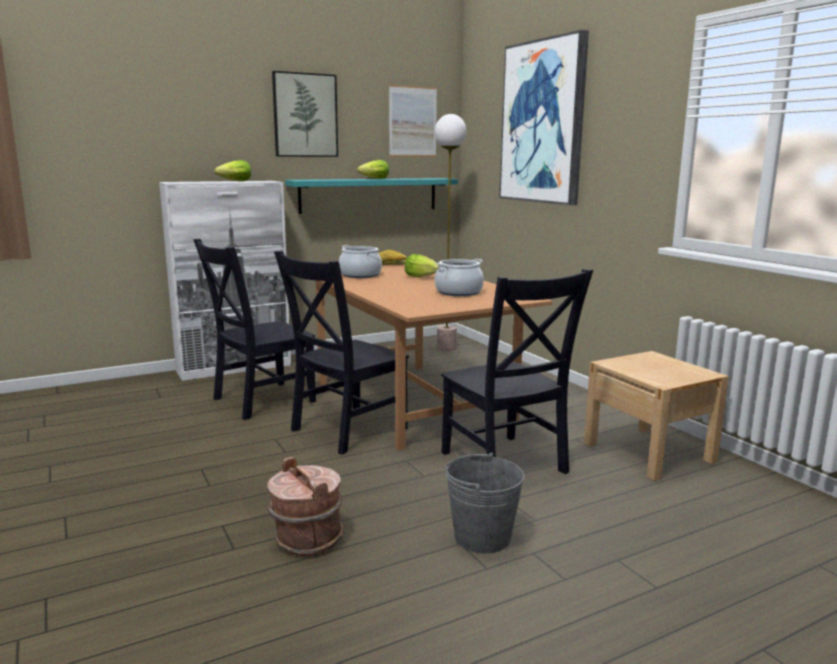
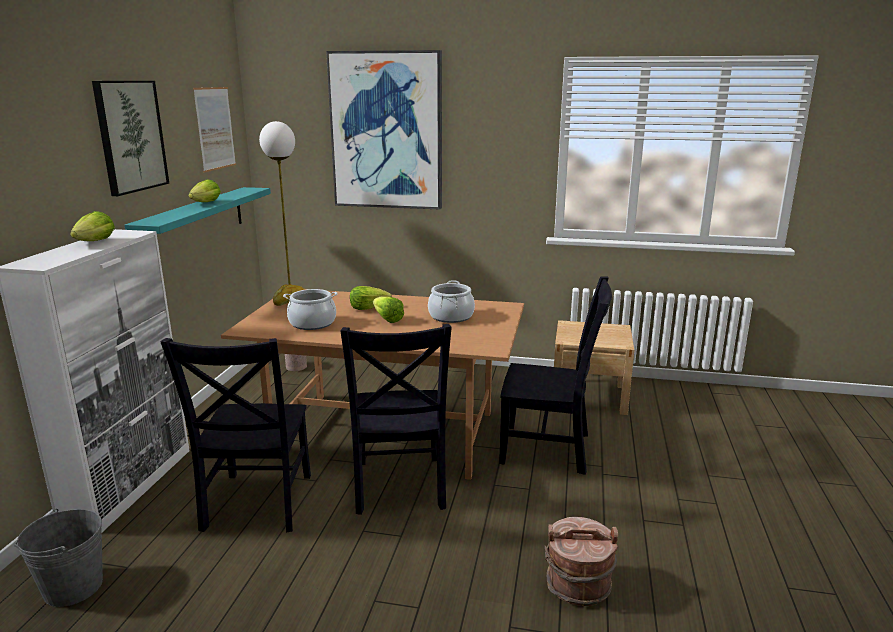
camera: 50 degrees left, 5 degrees up
grey bucket [445,452,524,553] -> grey bucket moved to [14,509,103,607]
none -> lettuce [373,296,404,323]

